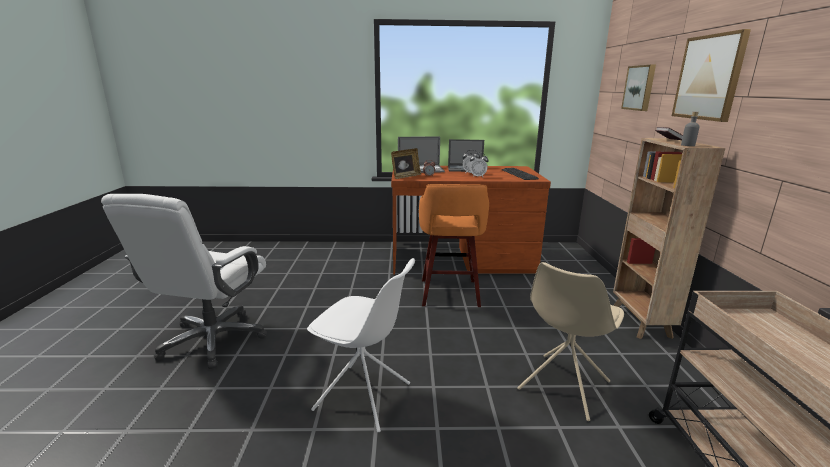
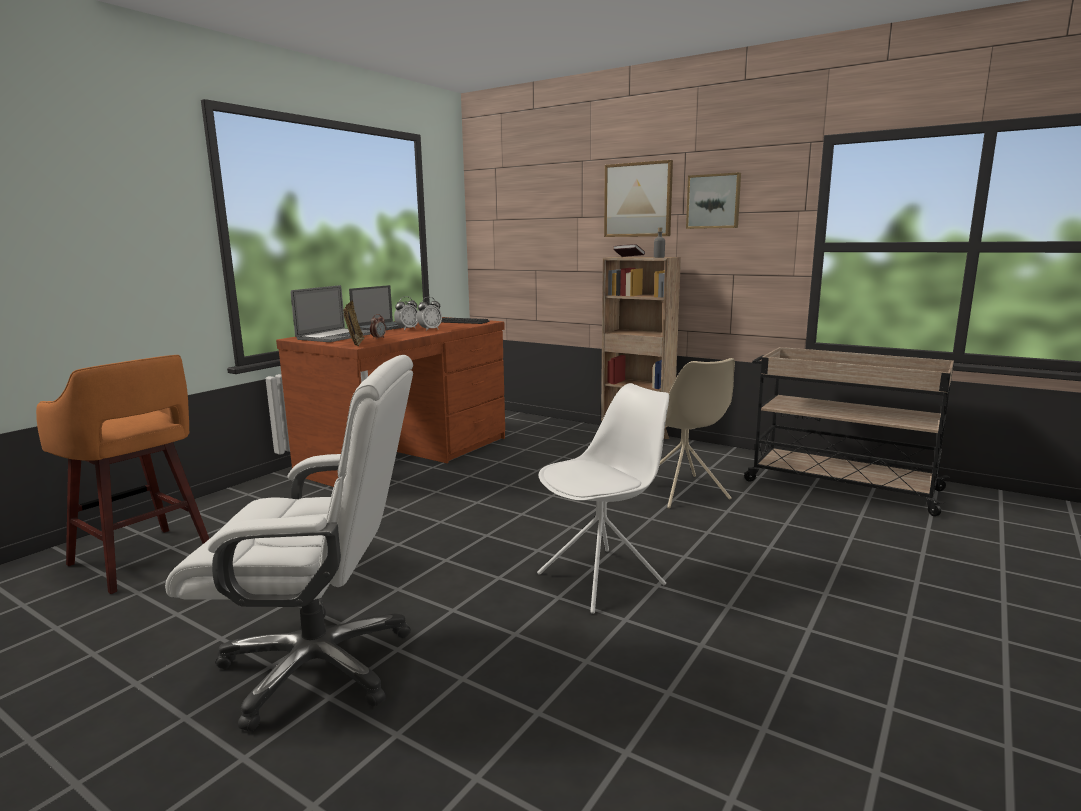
camera: 55 degrees left, 5 degrees down
white office chair [101,194,267,369] -> white office chair turned 45 degrees counterclockwise [165,355,413,731]
orange stool [419,184,489,307] -> orange stool moved to [36,355,209,594]
picture [621,65,656,111] -> picture moved to [686,172,741,229]

